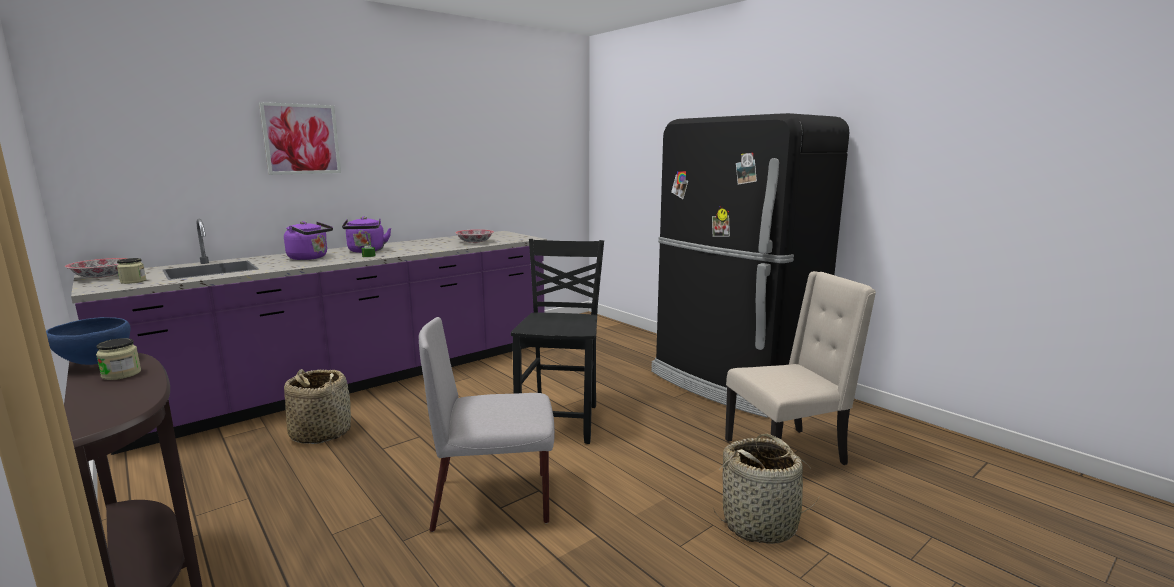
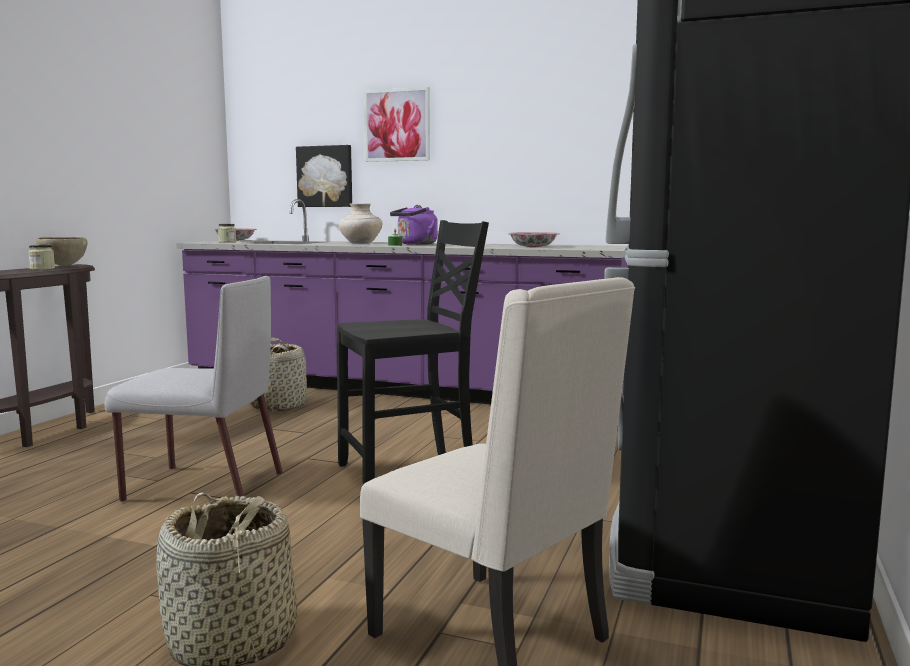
camera: 60 degrees right, 5 degrees down
blue bowl [46,317,131,365] -> brown bowl [36,237,87,266]
purple kettle [284,221,333,260] -> beige vase [339,204,382,244]
grey chair [419,317,555,532] -> grey chair turned 135 degrees clockwise [105,276,283,502]
none -> picture [296,145,352,207]

